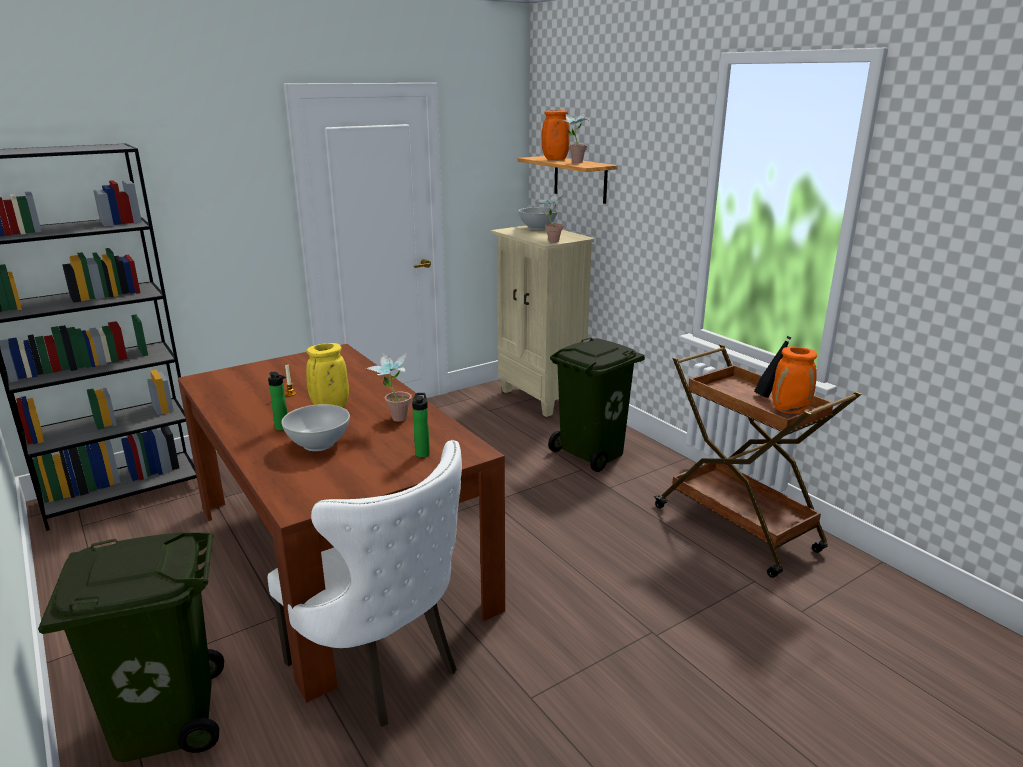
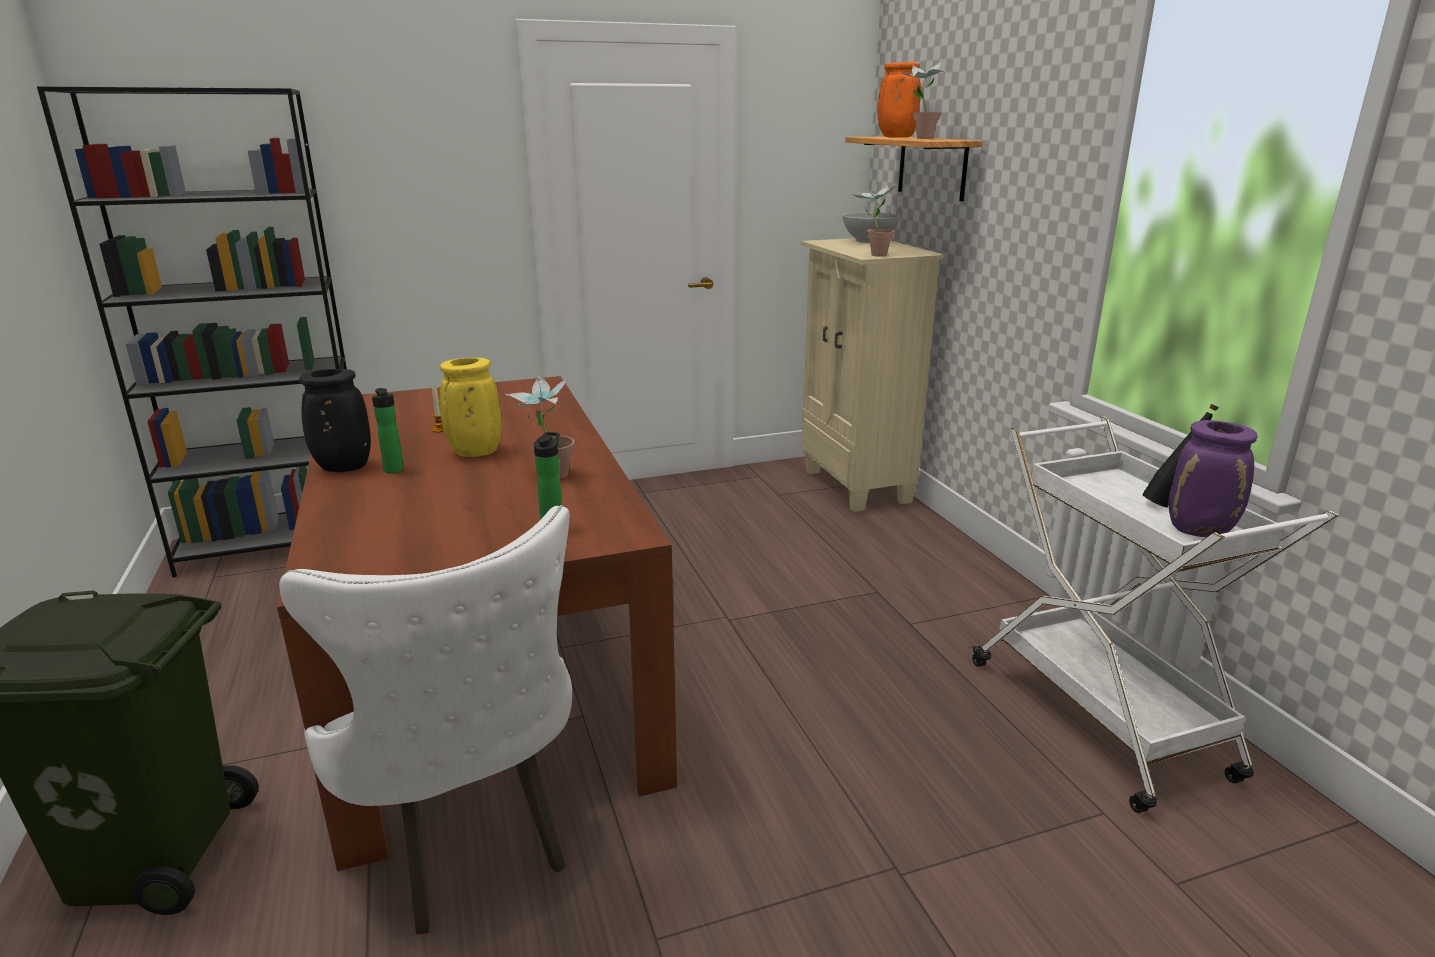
camera: 15 degrees right, 0 degrees up
white bowl [281,404,350,451] -> none
green trash can [548,337,645,472] -> none
brown cart [654,344,862,578] -> white cart [969,416,1340,813]
orange vase [772,347,817,414] -> purple vase [1169,420,1257,537]
none -> black vase [299,369,371,472]

